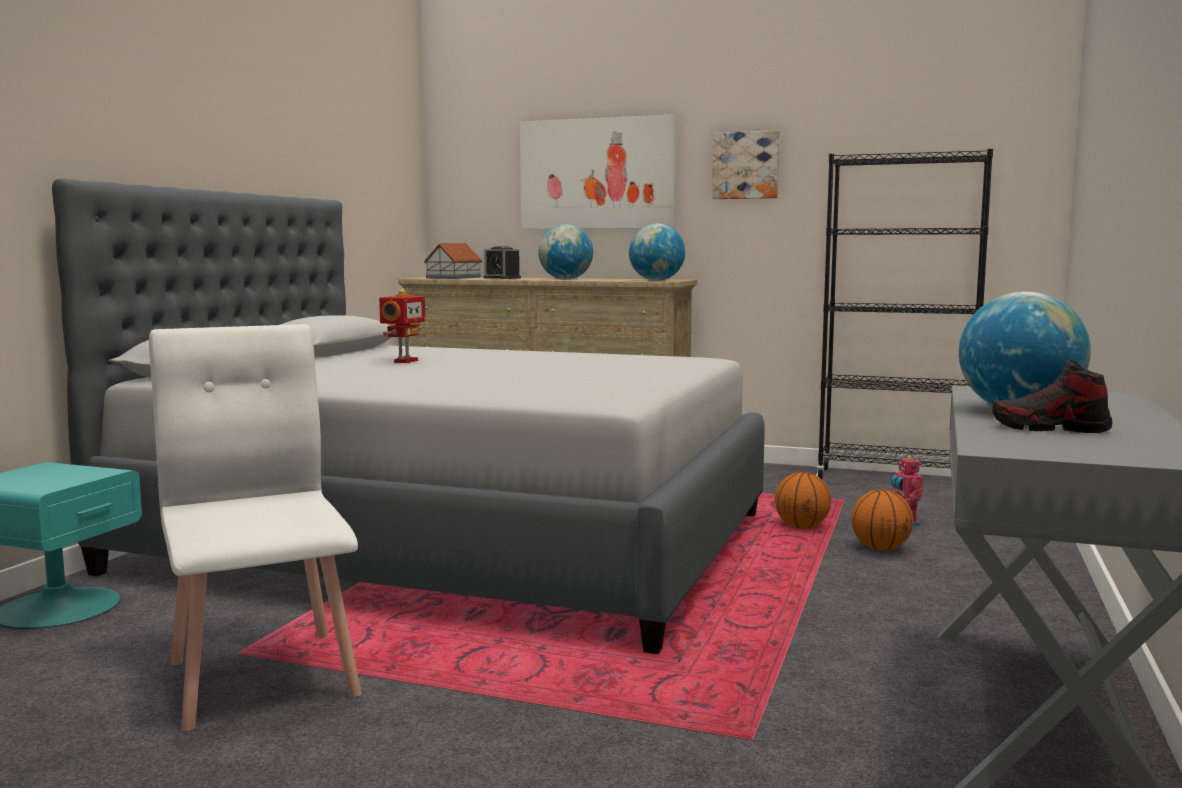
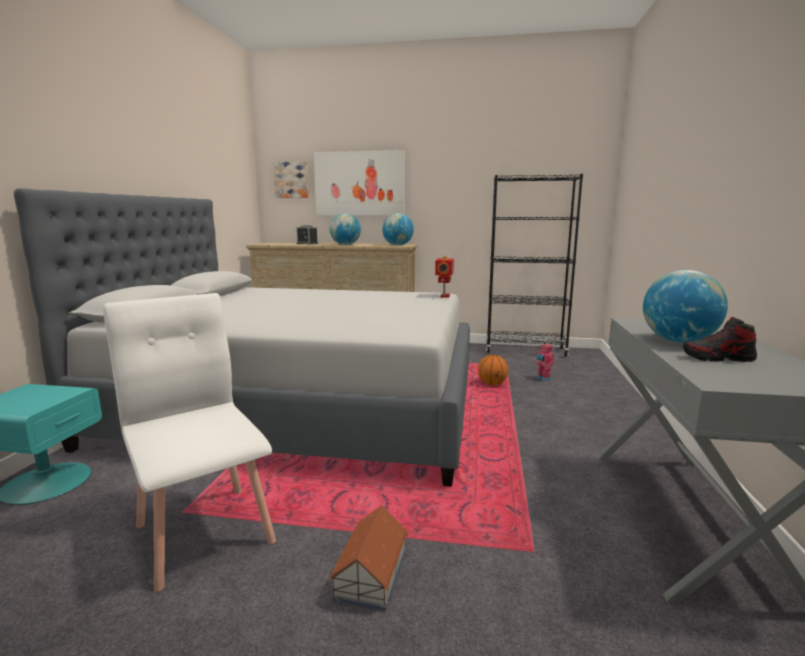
camera: 10 degrees left, 5 degrees up
toy robot [379,289,425,363] -> toy robot moved to [435,255,454,298]
toy house [424,243,482,279] -> toy house moved to [329,505,408,612]
picture [712,130,780,199] -> picture moved to [273,161,309,198]
basketball [851,489,913,551] -> none

